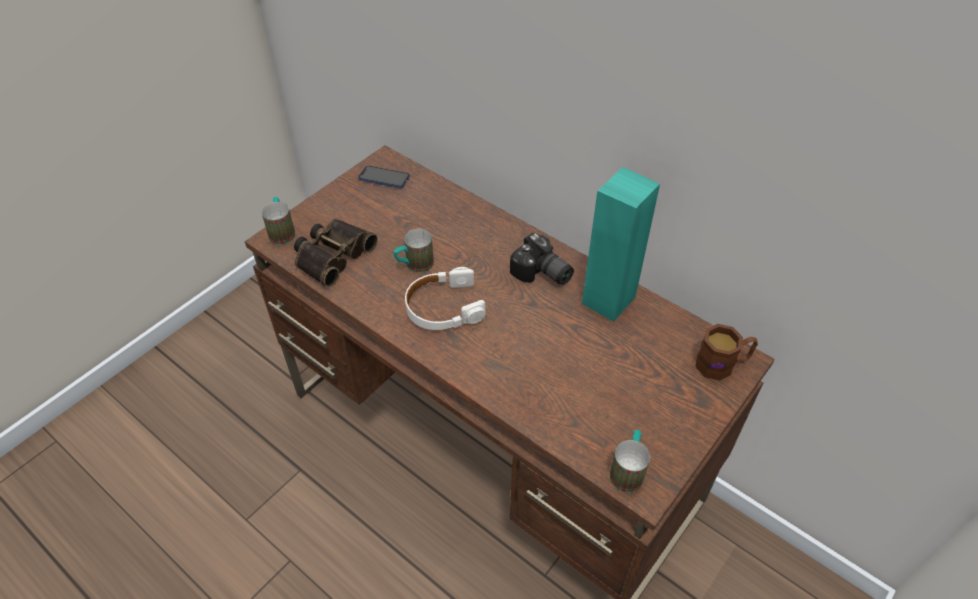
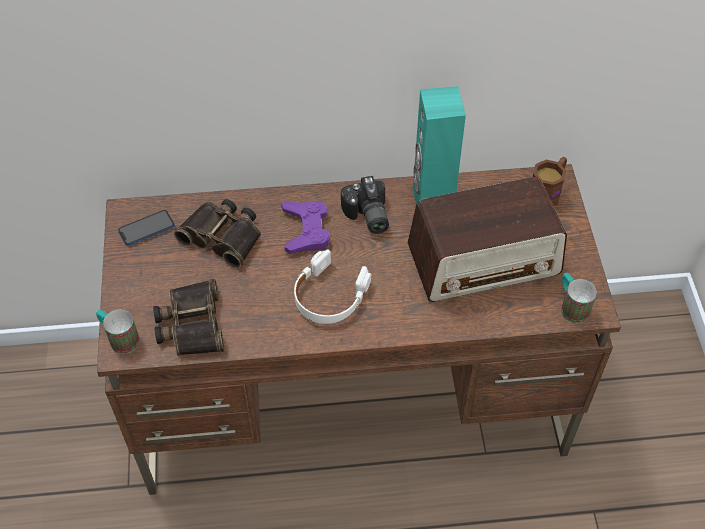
camera: 45 degrees left, 5 degrees up
mug [394,229,434,273] -> none
camera [510,233,574,285] -> camera turned 75 degrees clockwise [341,176,389,234]
none -> binoculars [174,199,261,268]
none -> purple game controller [281,201,330,254]
none -> radio [407,177,567,302]

